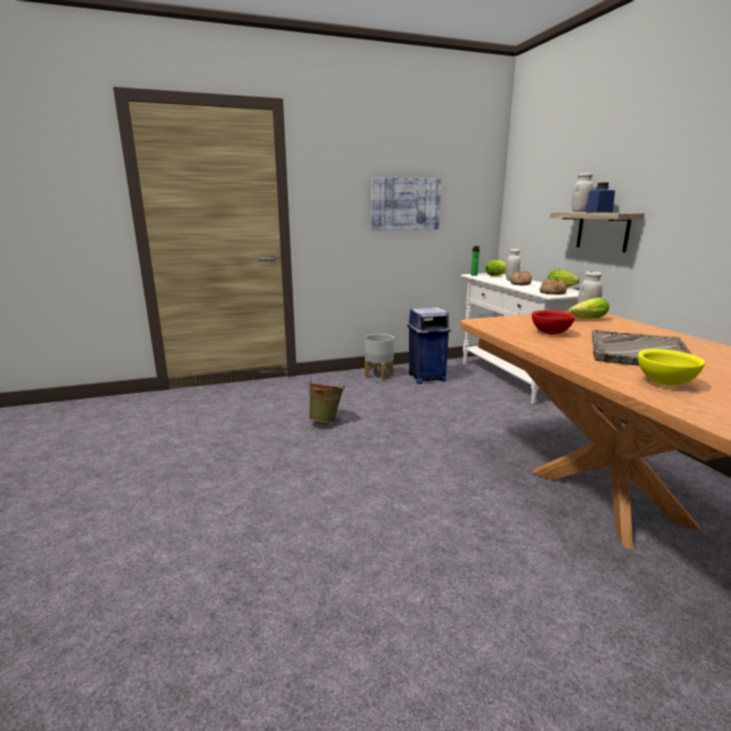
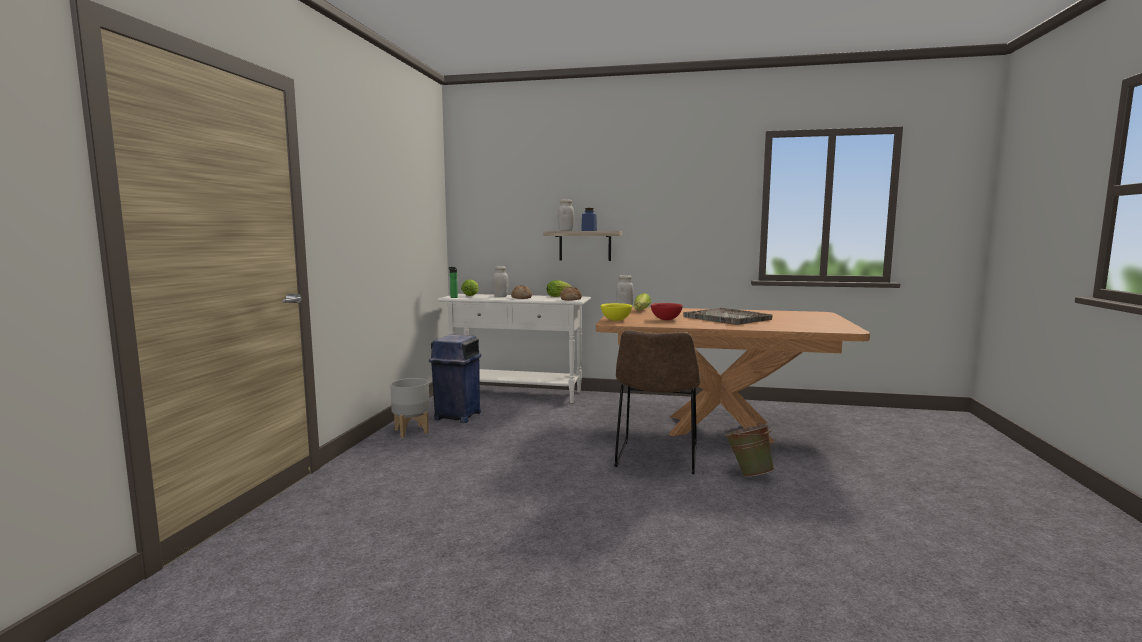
camera: 60 degrees left, 10 degrees down
green bucket [307,380,345,423] -> green bucket moved to [725,422,774,477]
picture [371,177,441,230] -> none
yellow bowl [638,349,705,385] -> yellow bowl moved to [601,303,632,321]
none -> brown chair [615,330,701,474]

